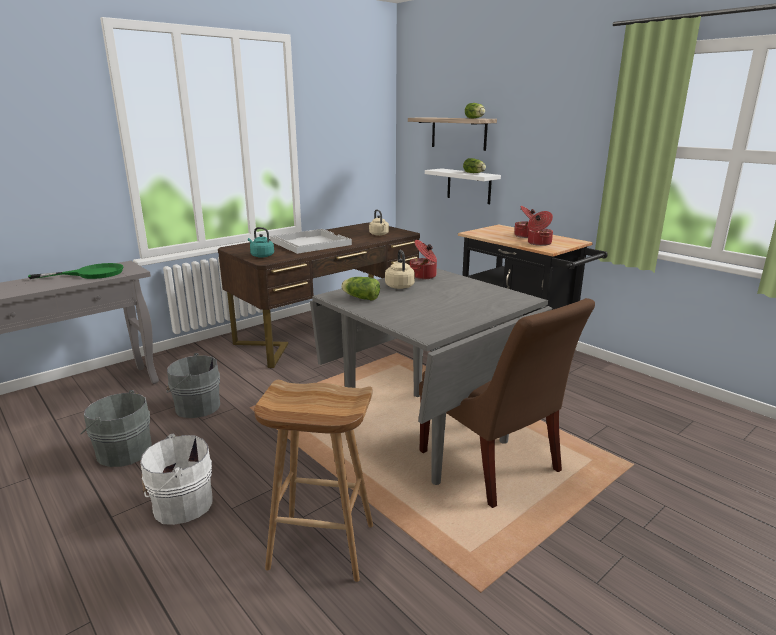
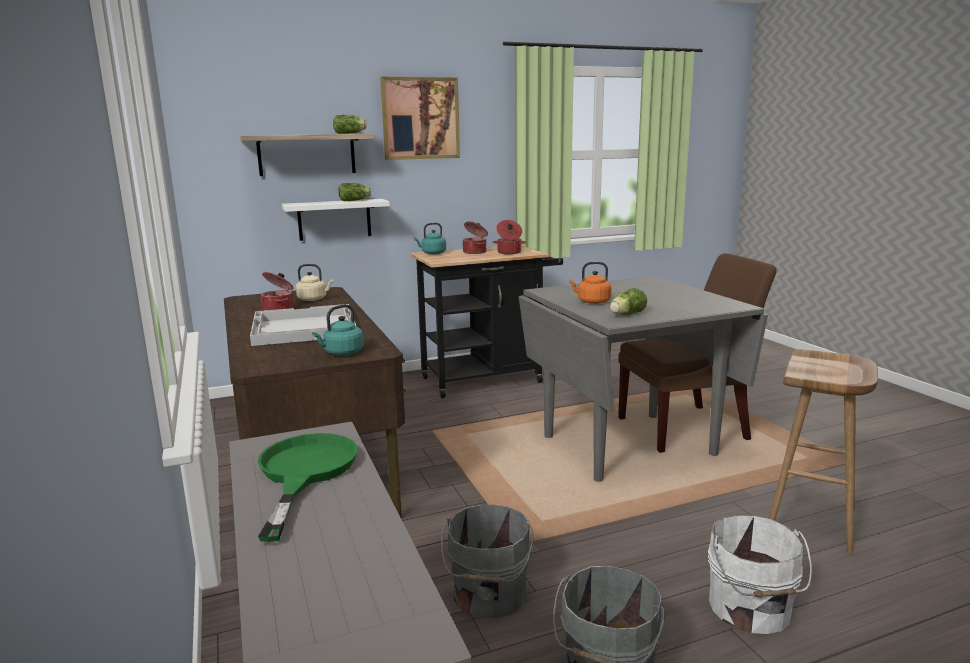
camera: 70 degrees left, 5 degrees down
beige kettle [385,250,415,289] -> orange kettle [569,262,611,304]
cooking pot [410,240,437,279] -> cooking pot moved to [260,272,293,311]
none -> picture [380,77,460,160]
none -> turquoise kettle [414,223,446,254]

